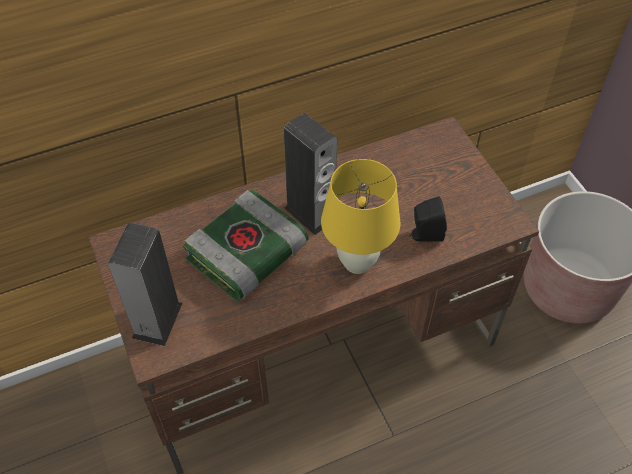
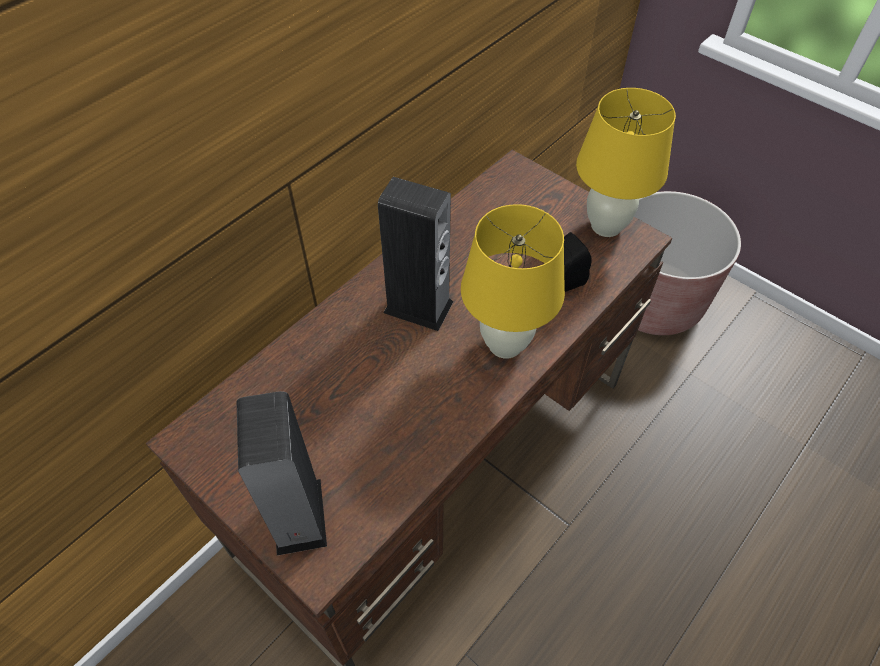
camera: 25 degrees left, 0 degrees up
book [183,189,309,301] -> none
none -> yellow table lamp [576,88,676,237]

